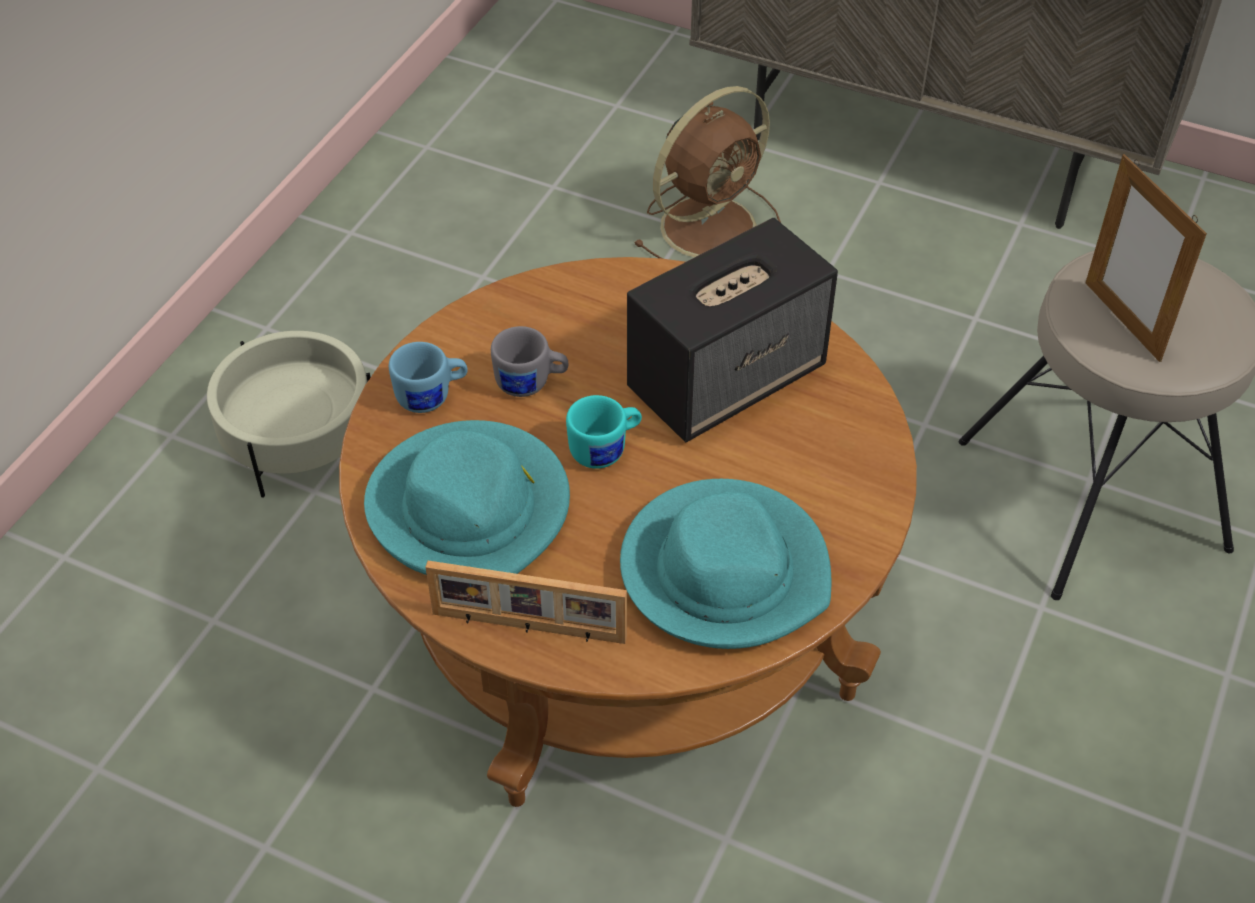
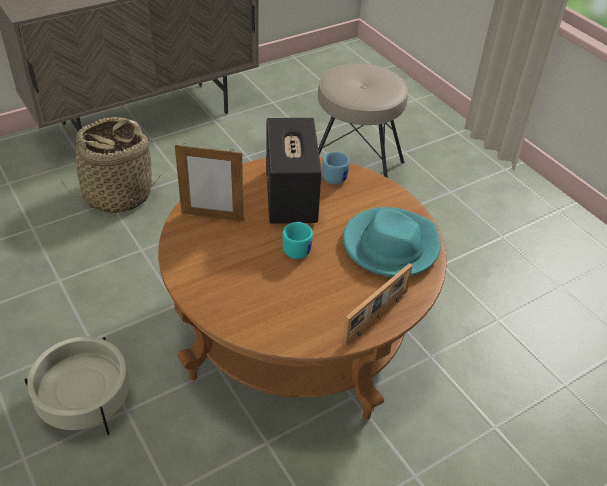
camera: 60 degrees left, 5 degrees down
turquoise hat [364,420,570,575] -> none
blue mug [389,342,468,413] -> blue mug moved to [322,152,350,184]
grey mug [491,326,568,397] -> none
brown fan [634,86,781,259] -> basket [61,117,161,213]
picture frame [1086,154,1207,362] -> picture frame moved to [175,143,244,221]

